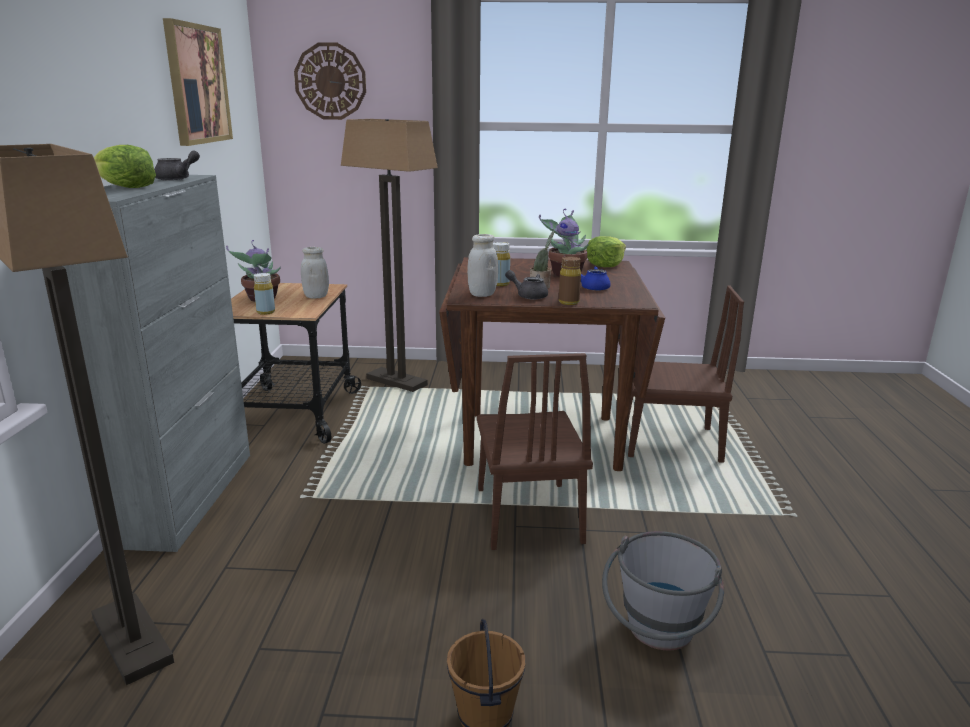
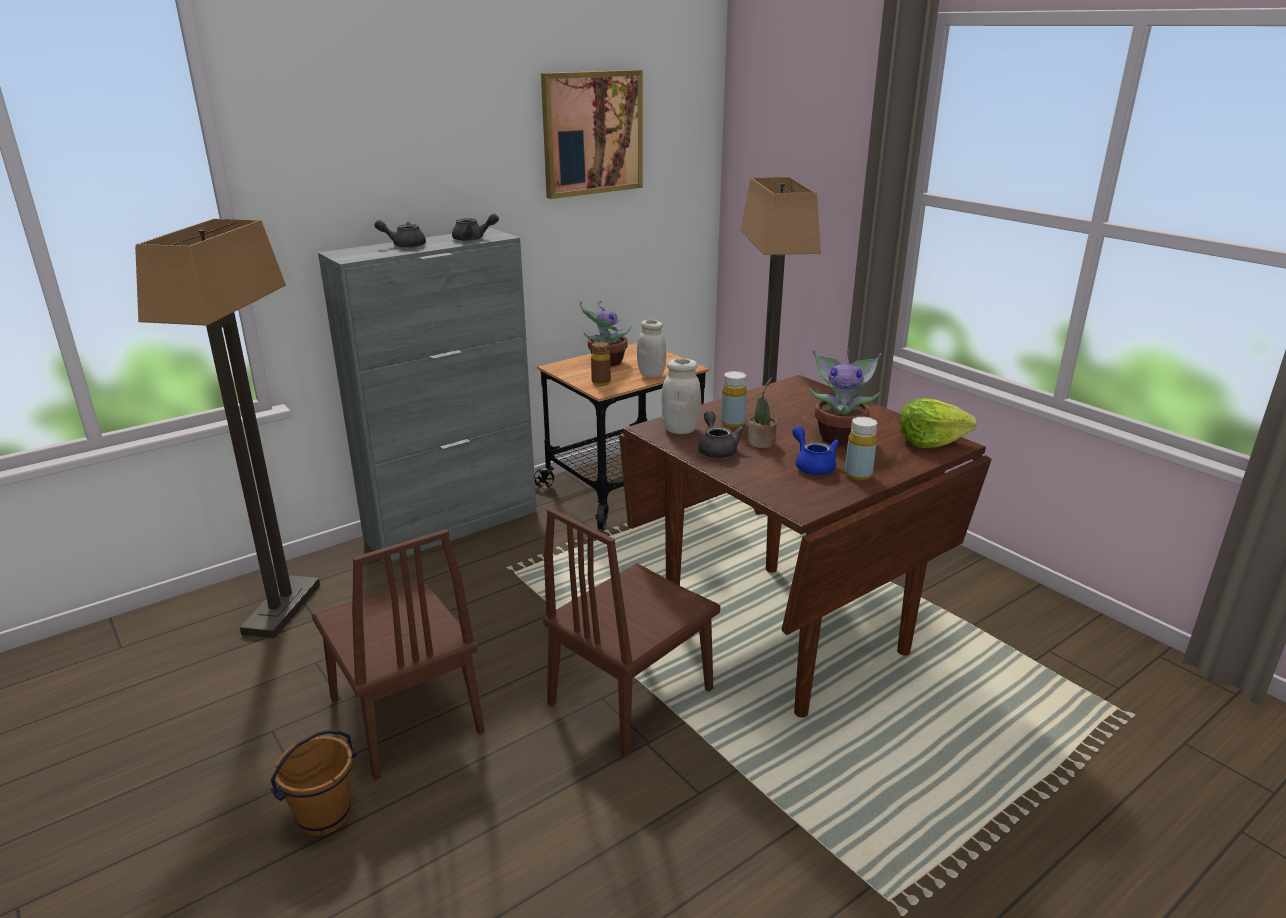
camera: 50 degrees right, 5 degrees up
lettuce [94,145,156,188] -> grey teapot [374,220,426,248]
yellow bottle [254,273,275,315] -> yellow bottle moved to [845,417,877,481]
wall clock [294,42,366,120] -> none
brown bottle [559,256,581,305] -> brown bottle moved to [591,342,611,386]
grey bucket [602,531,724,650] -> none
brown chair [628,285,744,463] -> brown chair moved to [312,529,485,781]

